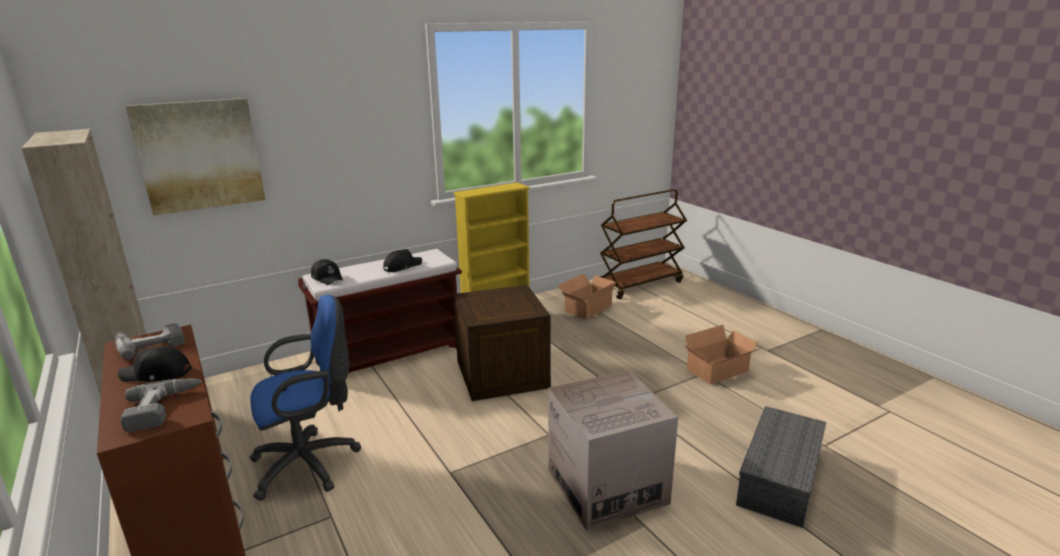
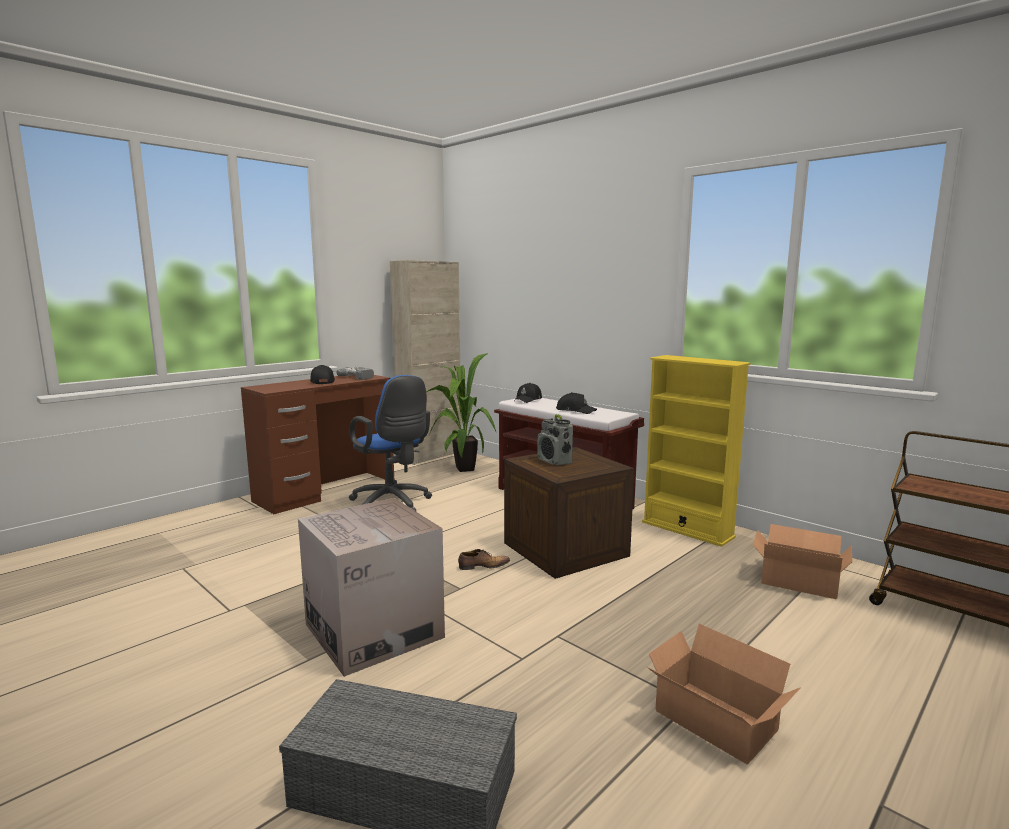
camera: 75 degrees right, 10 degrees down
power drill [120,378,202,432] -> none
picture [126,98,265,215] -> none
none -> potted plant [426,354,496,472]
none -> shoe [458,549,510,570]
none -> radio [537,414,573,465]

